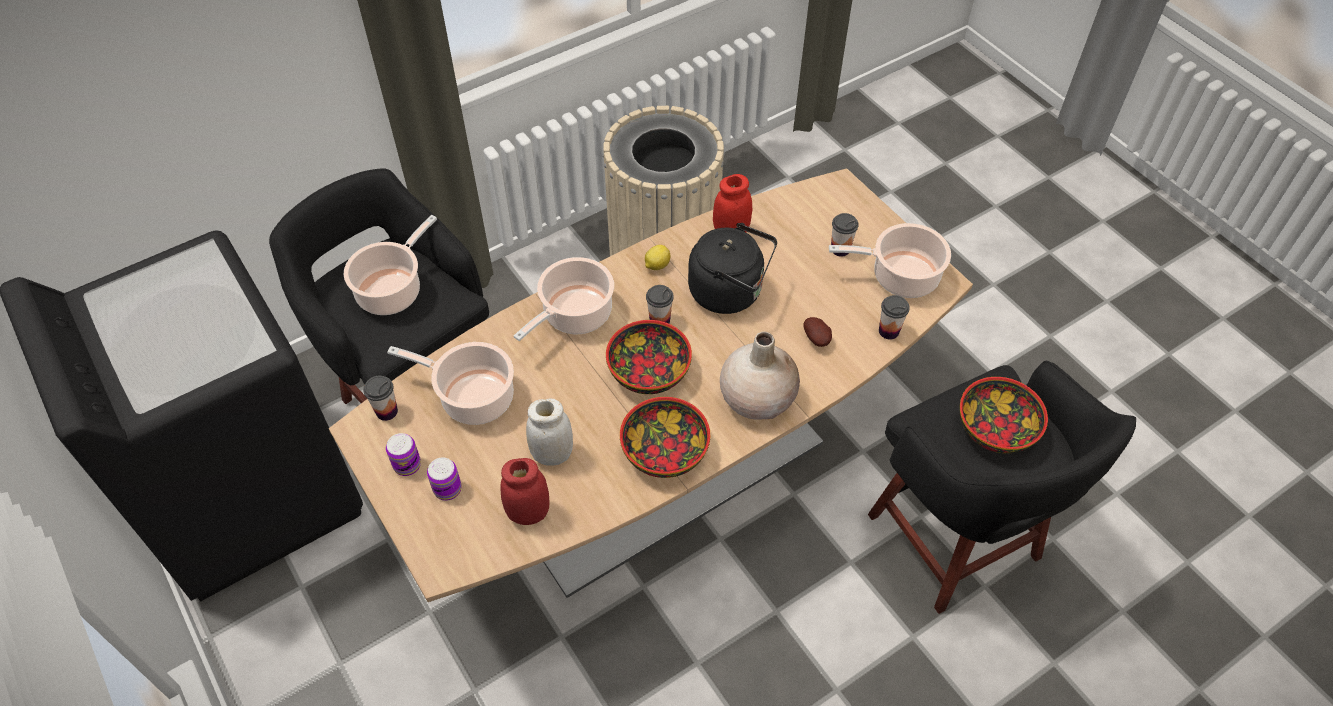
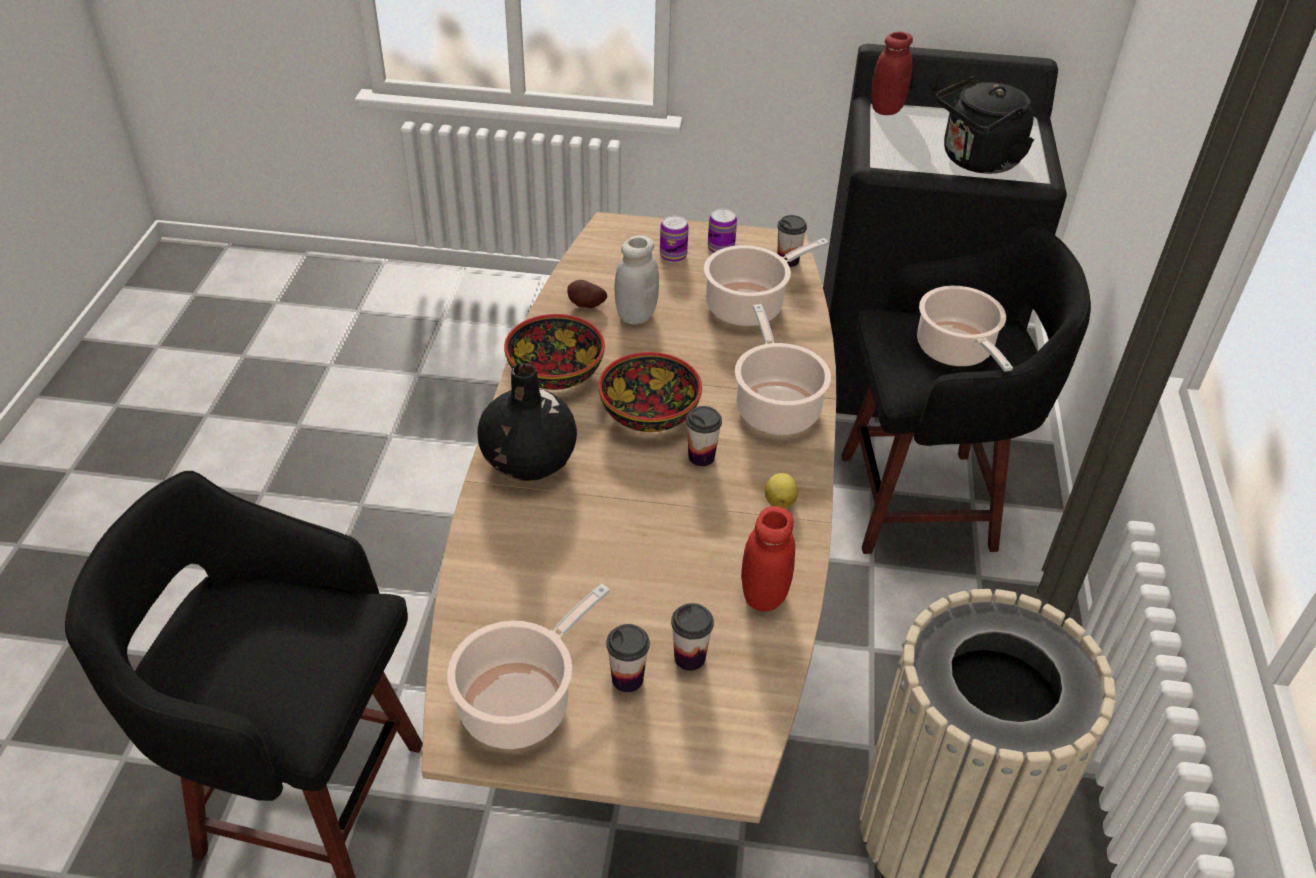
camera: 130 degrees right, 10 degrees down
red jar [500,458,550,525] -> red jar moved to [872,31,913,115]
black kettle [688,223,777,314] -> black kettle moved to [936,76,1034,174]
beige vase [720,332,800,420] -> black vase [477,363,577,481]
potato [804,317,832,347] -> potato moved to [567,280,607,308]
cup [879,295,910,340] -> cup moved to [671,603,714,671]
bowl [959,377,1048,453] -> none

